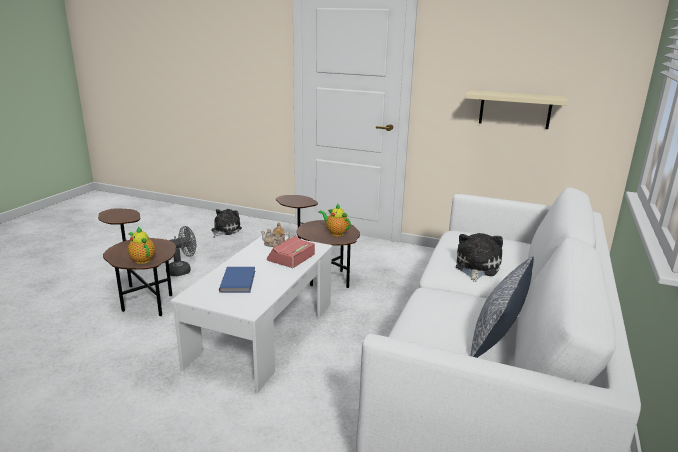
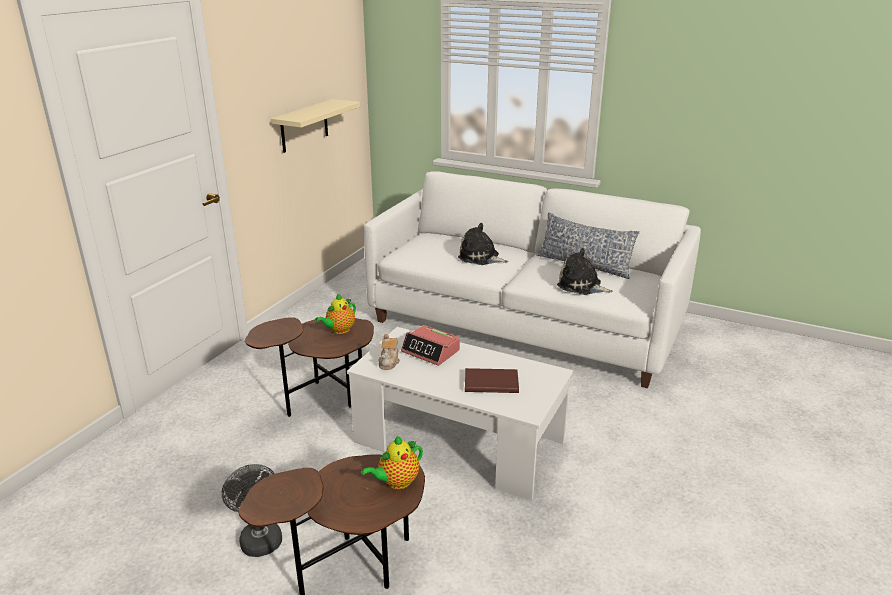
camera: 85 degrees left, 5 degrees up
plush toy [211,209,242,238] -> plush toy moved to [557,248,613,295]
blue book [219,267,255,293] -> brown book [465,368,519,393]

